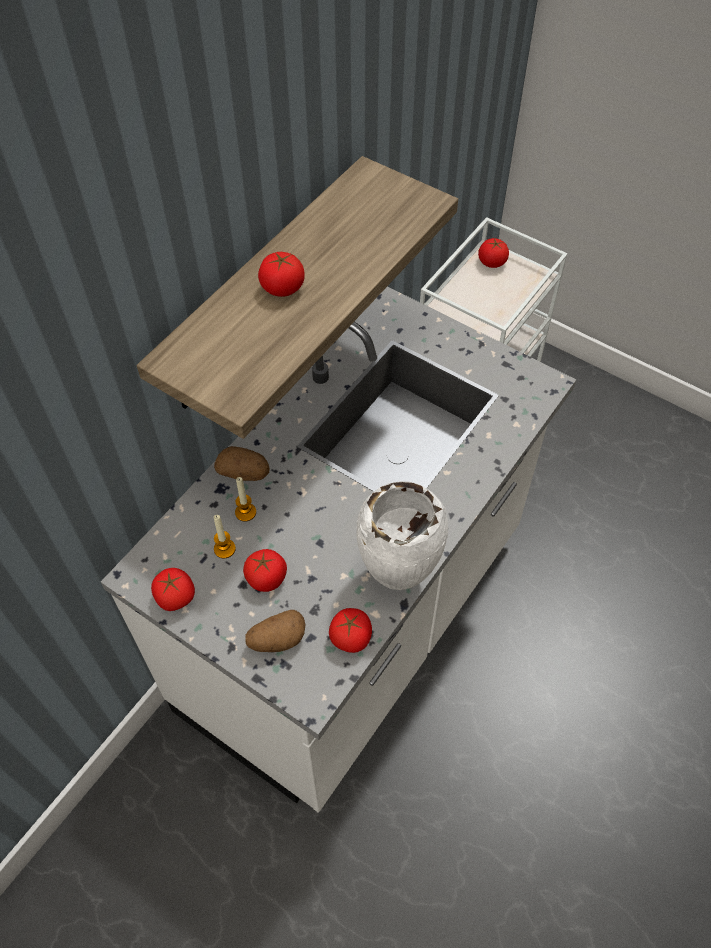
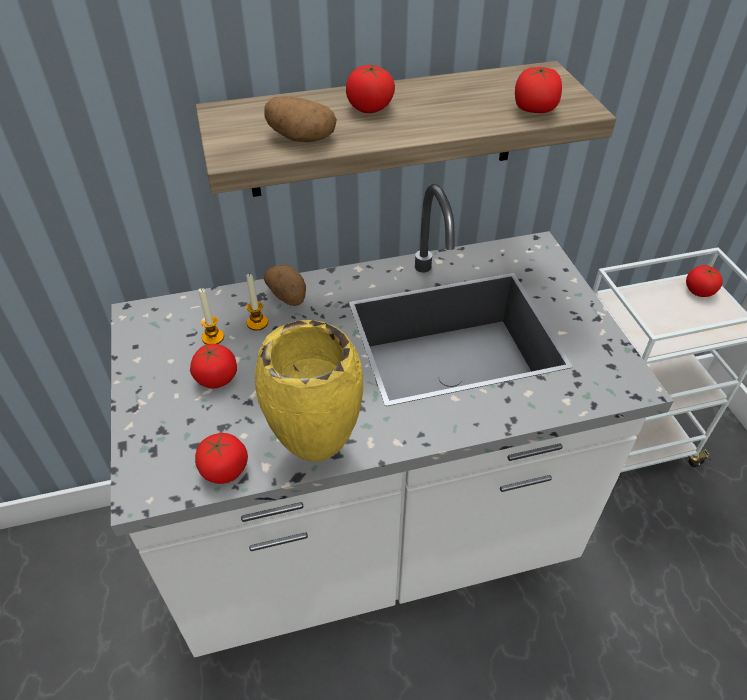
camera: 40 degrees right, 10 degrees down
tomato [151,568,195,611] -> tomato moved to [515,67,562,113]
potato [245,610,306,652] -> potato moved to [264,96,337,142]
white vase [356,481,448,590] -> yellow vase [255,320,363,462]

